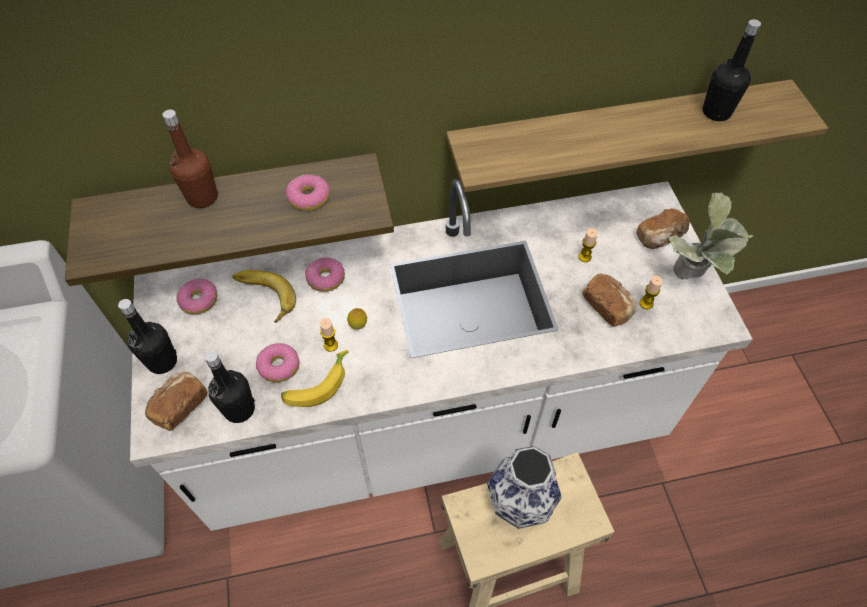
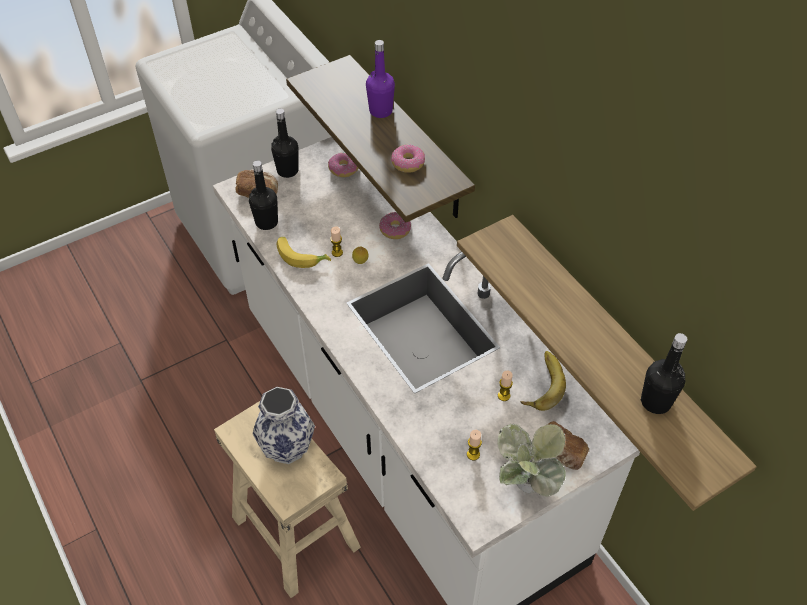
camera: 70 degrees right, 5 degrees down
brown bottle [162,110,218,208] -> purple bottle [366,40,395,118]
banana [233,270,296,323] -> banana moved to [520,351,566,411]
donut [256,343,300,382] -> none
bread [582,273,636,327] -> none

